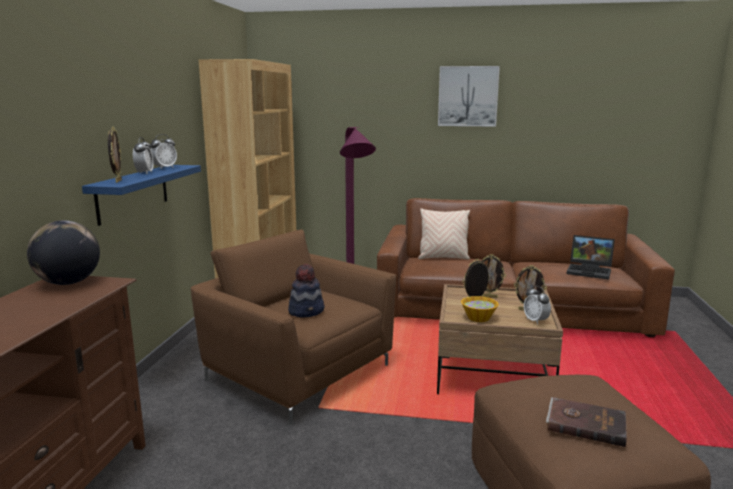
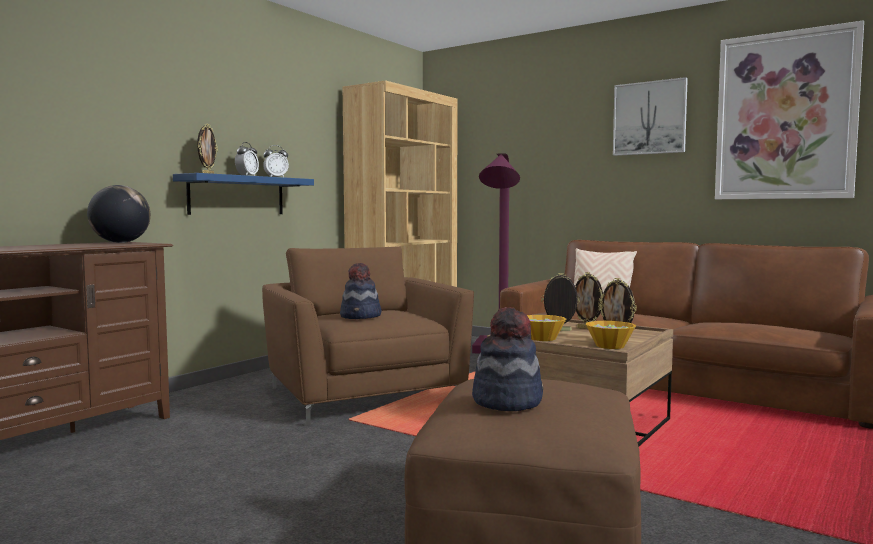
camera: 25 degrees right, 10 degrees down
alarm clock [524,286,551,325] -> bowl [586,321,636,349]
brown book [546,397,627,447] -> hat [472,307,543,411]
laptop [567,235,615,280] -> none
none -> picture [715,20,864,199]

